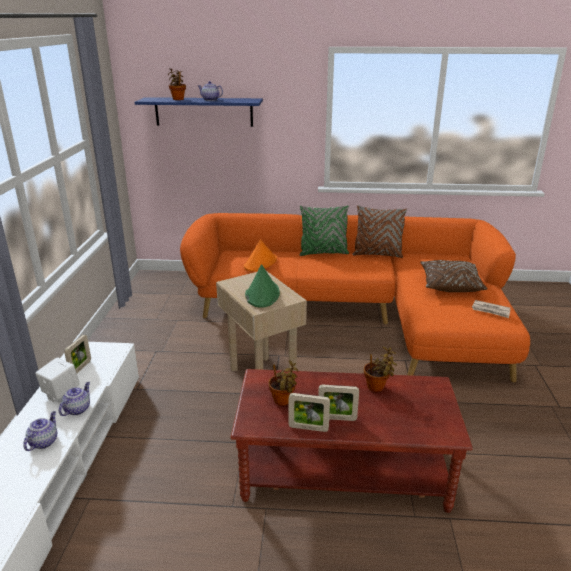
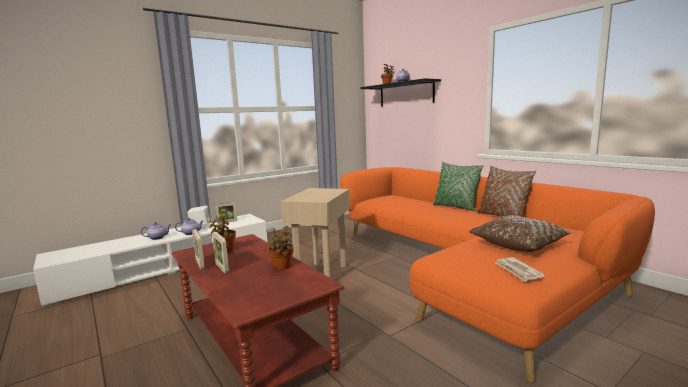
camera: 50 degrees right, 15 degrees down
blue shelf [135,97,263,127] -> black shelf [360,78,441,106]
orange hat [244,239,277,271] -> none
green hat [245,264,280,308] -> none

